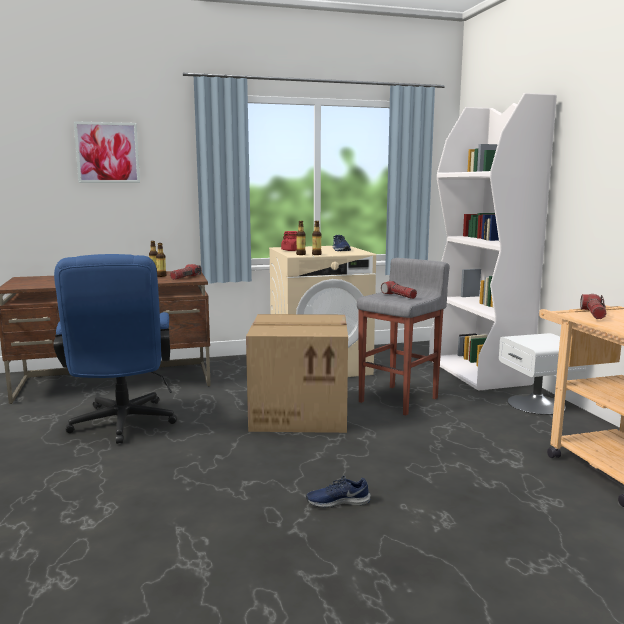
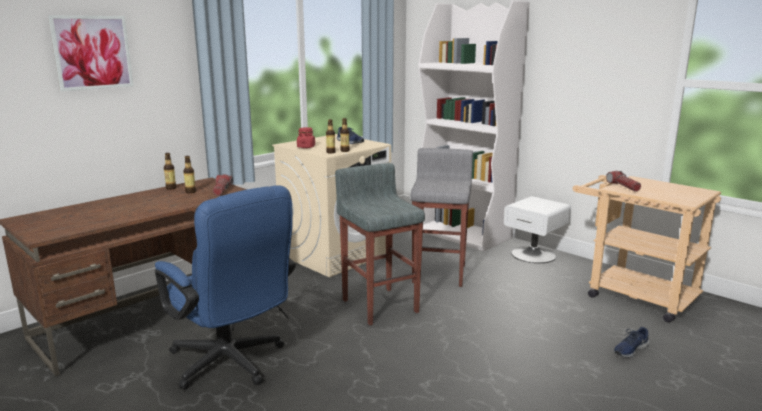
camera: 30 degrees left, 5 degrees up
cardboard box [246,314,348,433] -> grey stool [335,163,425,325]
blue shoe [306,476,370,508] -> blue shoe moved to [614,327,649,358]
flashlight [381,281,417,299] -> none

